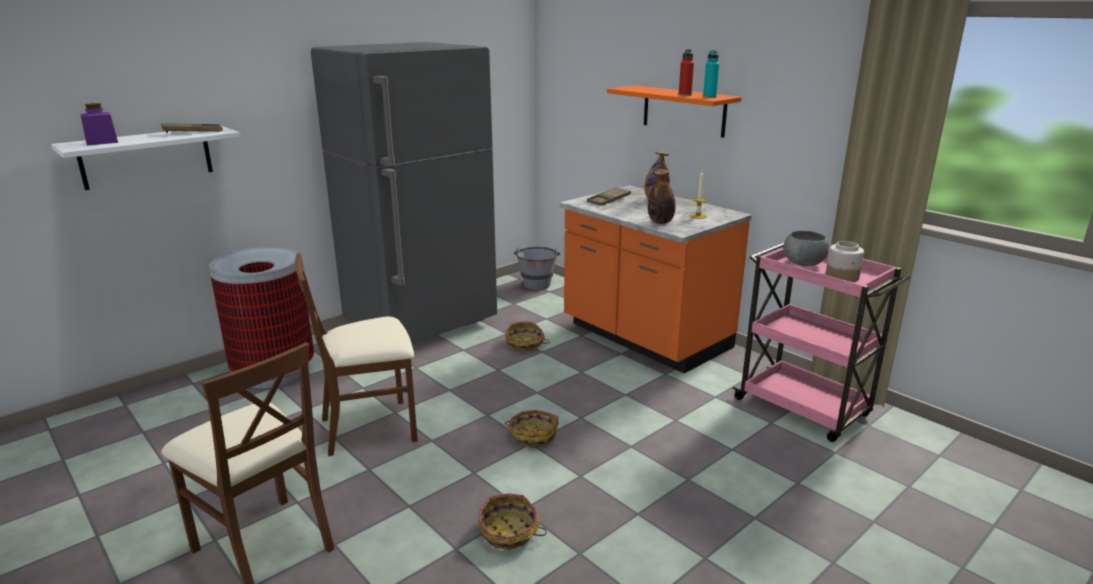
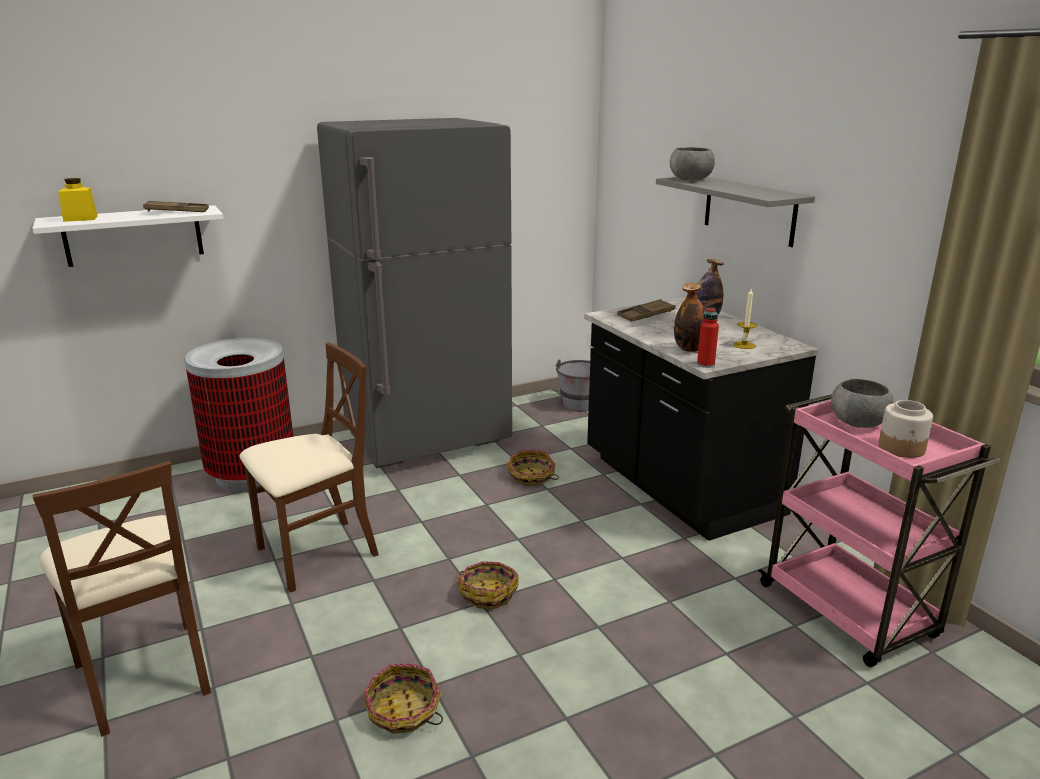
camera: 15 degrees right, 0 degrees up
purple jar [80,103,118,146] -> yellow jar [58,178,98,222]
brown chair [295,253,418,456] -> brown chair turned 150 degrees clockwise [240,342,379,593]
orange counter [560,185,752,373] -> black counter [585,298,818,541]
orange shelf [607,85,742,138] -> grey shelf [656,177,815,247]
red bottle [679,49,694,96] -> red bottle moved to [697,307,719,368]
turquoise bottle [703,50,719,98] -> none
none -> grey bowl [670,147,715,181]

